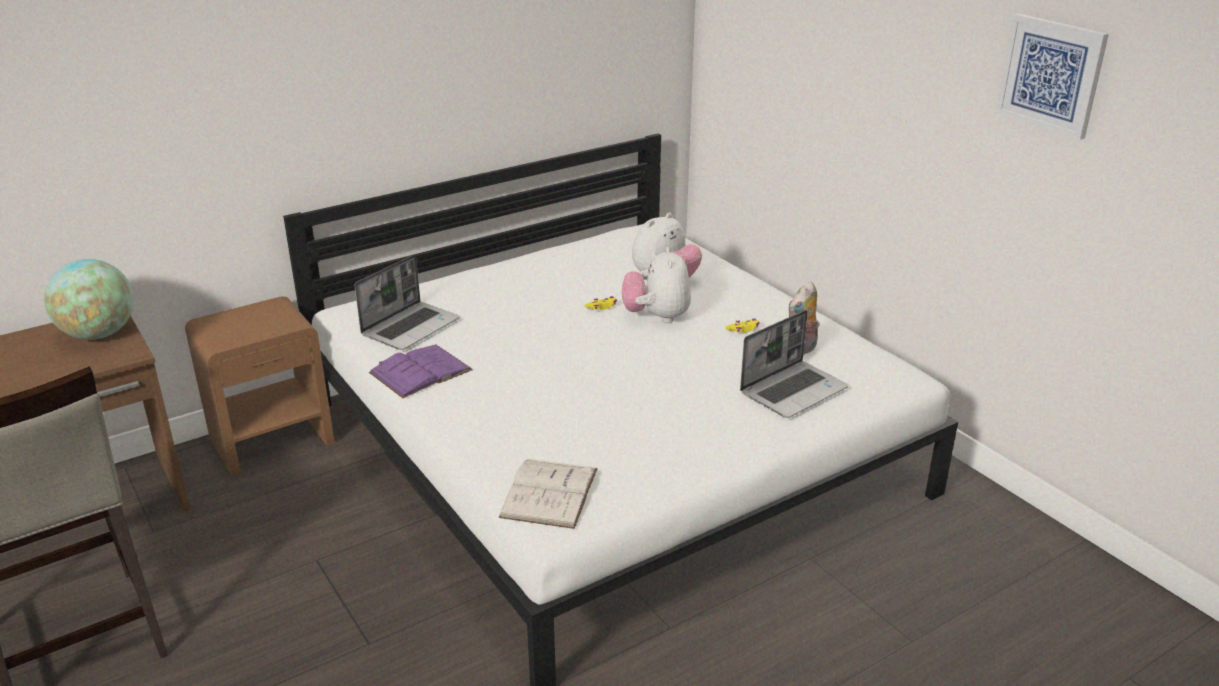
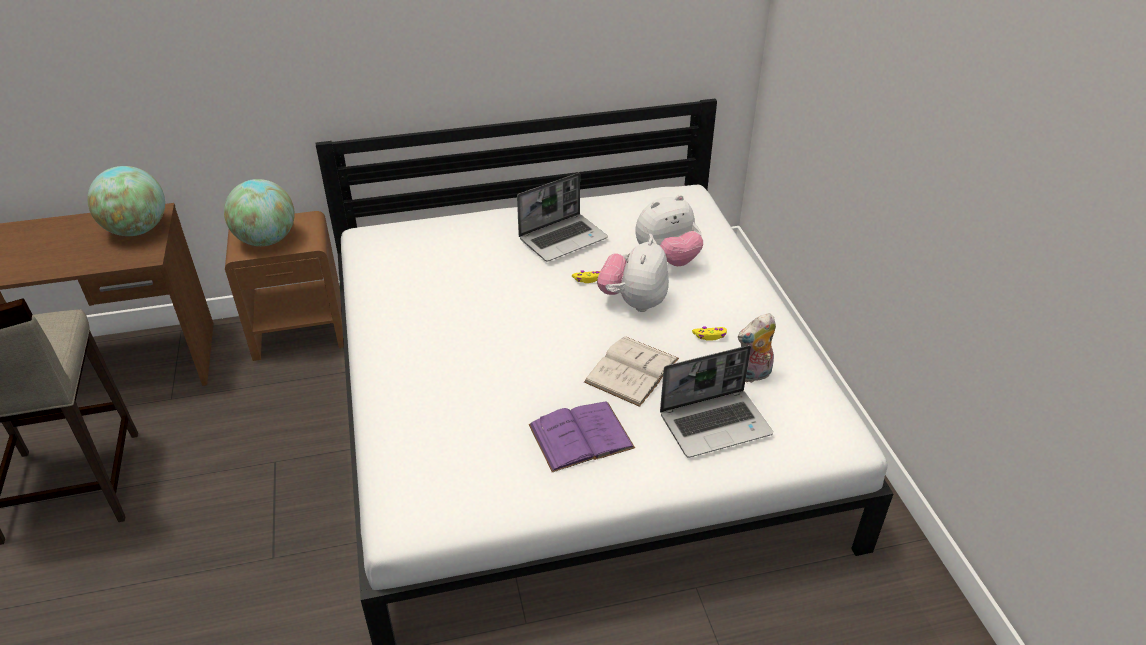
camera: 20 degrees right, 10 degrees up
laptop [355,254,460,350] -> laptop moved to [517,173,608,261]
purple book [369,345,473,398] -> purple book moved to [529,401,635,472]
white book [499,459,598,529] -> white book moved to [584,336,679,407]
picture [996,13,1109,140] -> none
none -> globe [224,179,295,246]

